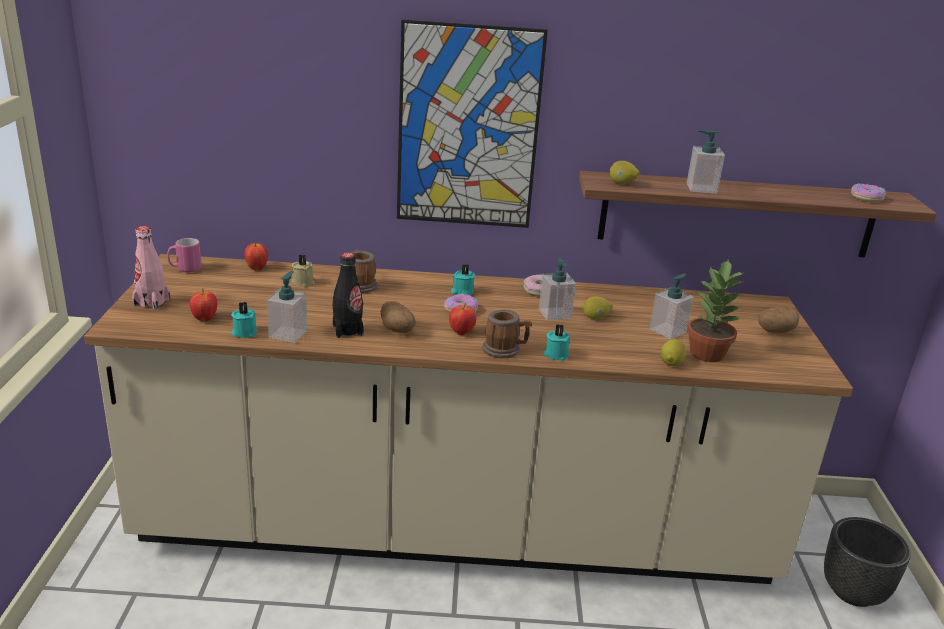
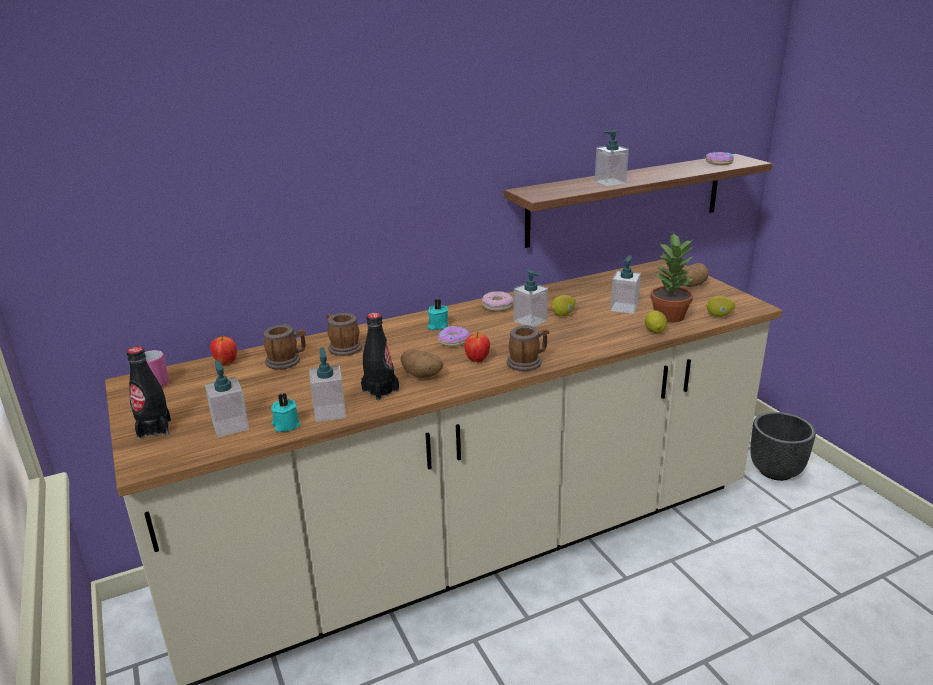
camera: 25 degrees left, 0 degrees up
pink bottle [132,226,170,310] -> black bottle [127,347,171,439]
apple [190,289,217,321] -> soap dispenser [205,360,249,437]
beige candle [292,254,314,287] -> mug [264,324,306,370]
picture [397,19,548,228] -> none
turquoise candle [544,324,570,361] -> none
lemon [610,161,639,184] -> lemon moved to [706,296,736,317]

